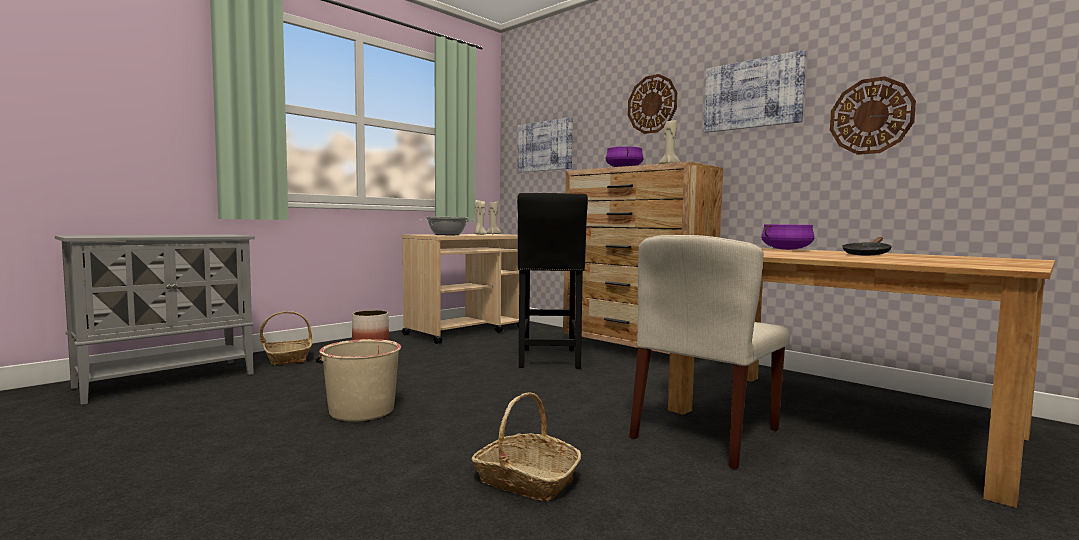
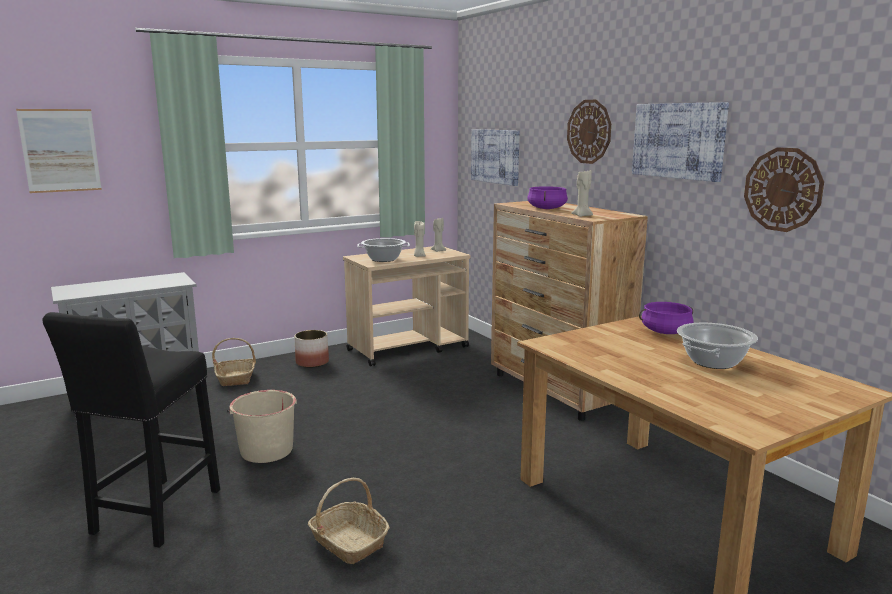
camera: 15 degrees right, 10 degrees up
black stool [517,193,588,369] -> black stool moved to [43,312,220,548]
beige chair [629,235,790,470] -> none
black frying pan [842,237,892,255] -> cooking pot [677,322,758,369]
none -> picture [16,109,102,193]

